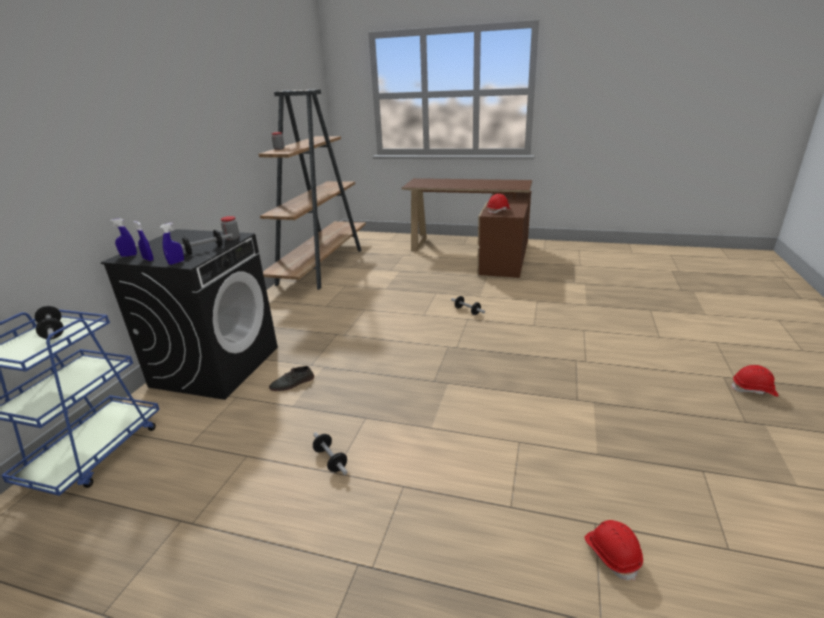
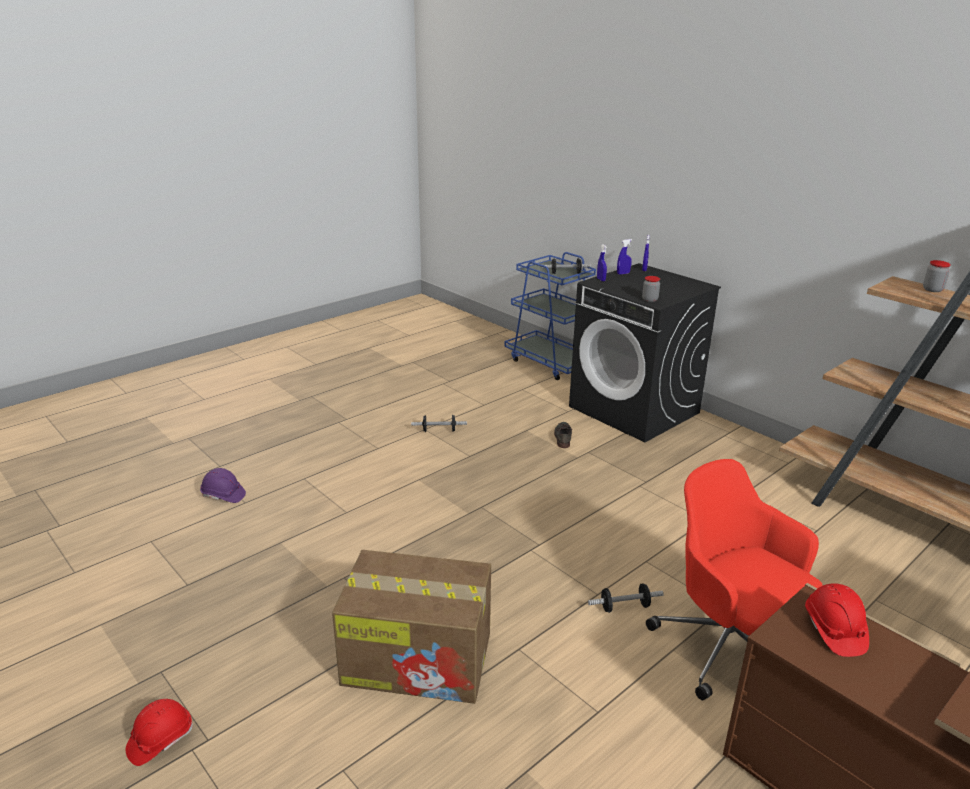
camera: 120 degrees right, 0 degrees up
dumbbell [181,230,233,254] -> none
red hard hat [585,520,643,581] -> purple hard hat [200,468,246,503]
none -> cardboard box [332,550,491,704]
none -> red office chair [646,459,822,700]

